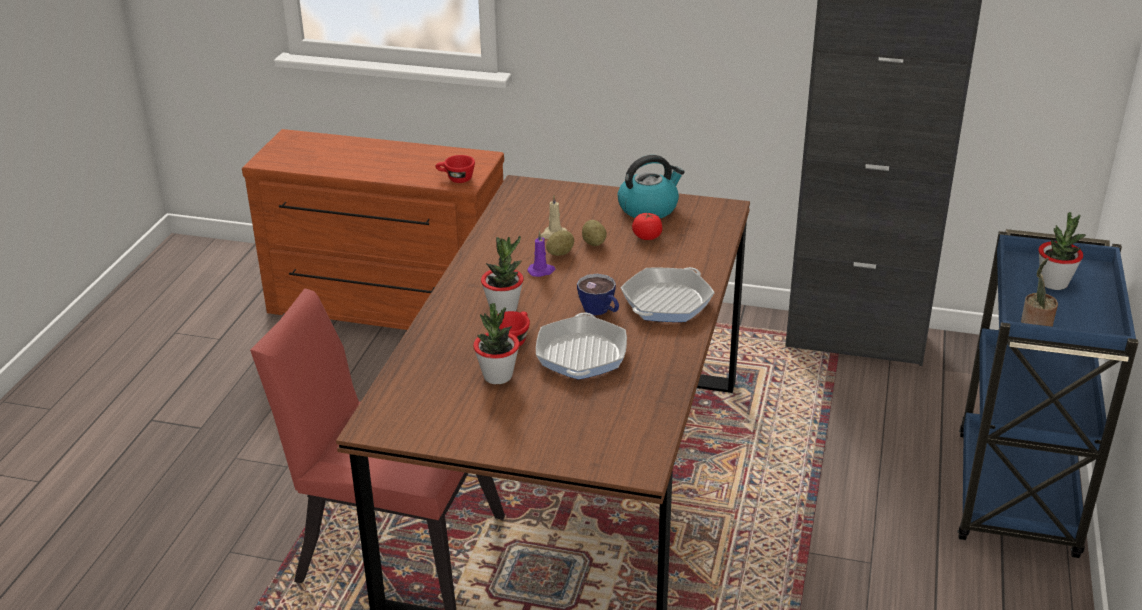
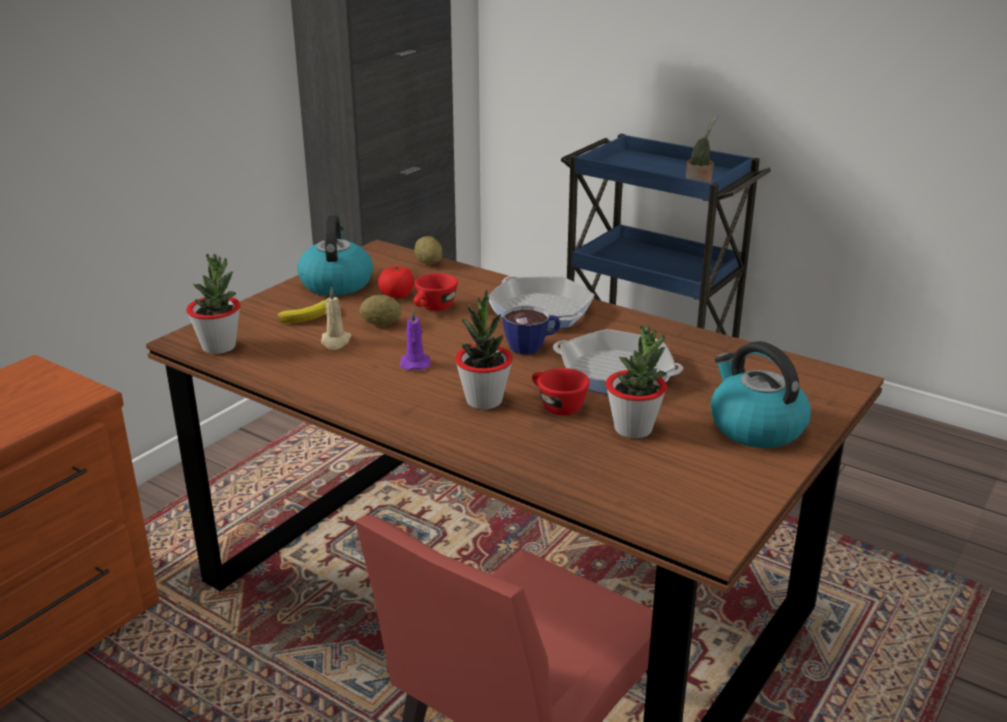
camera: 70 degrees left, 5 degrees down
red cup [436,155,475,183] -> red cup moved to [414,273,458,311]
potato [546,230,574,256] -> potato moved to [414,236,443,264]
potted plant [1038,212,1086,290] -> potted plant moved to [186,254,240,354]
none -> banana [278,300,326,323]
none -> kettle [710,341,811,448]

